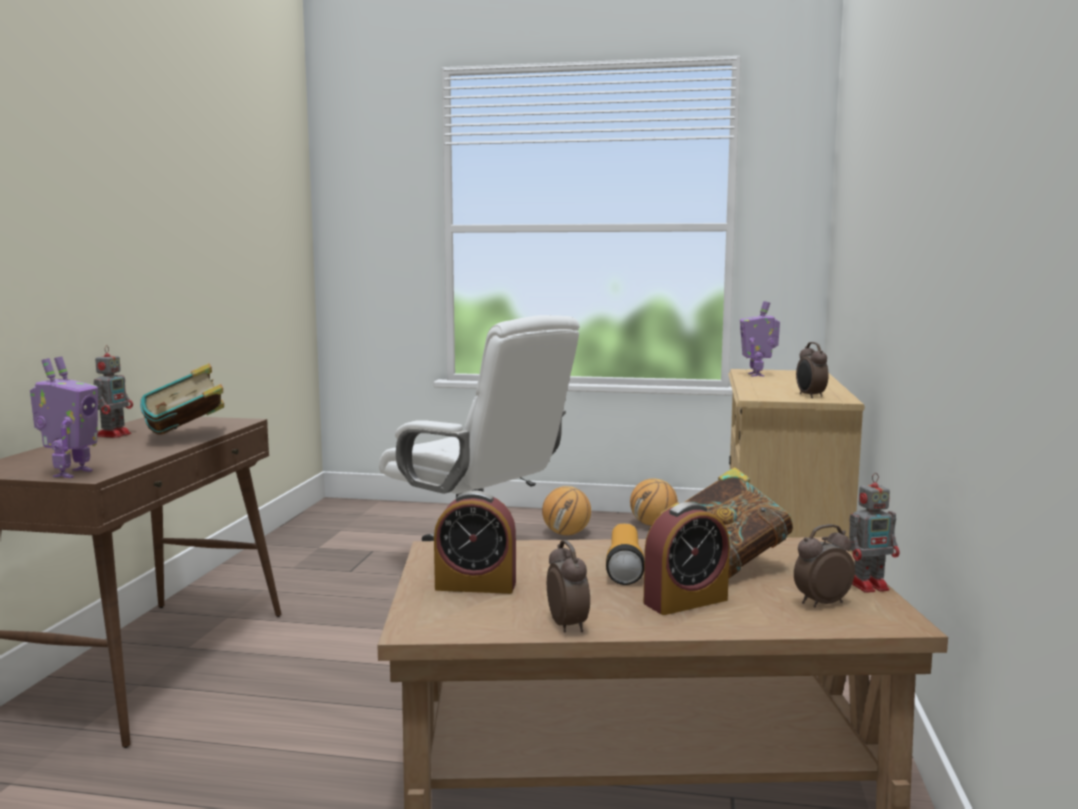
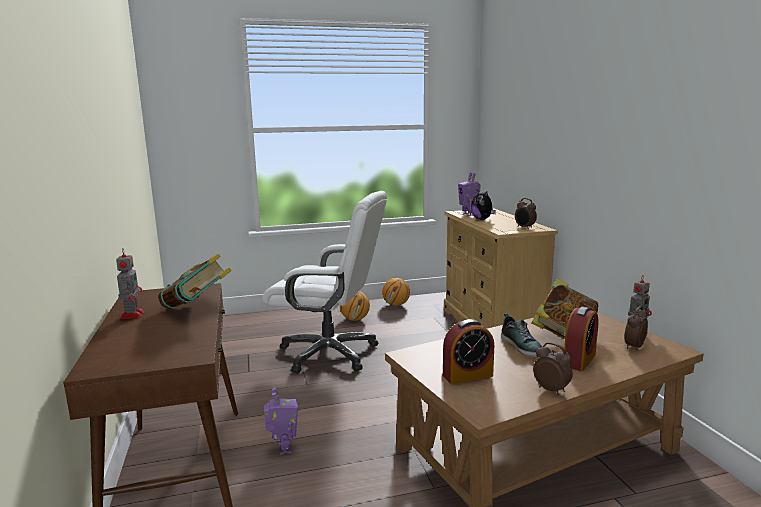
camera: 25 degrees left, 5 degrees up
toy robot [30,356,98,478] -> toy robot moved to [264,388,298,455]
flashlight [606,524,644,585] -> shoe [501,313,541,357]
none -> plush toy [471,189,496,220]

